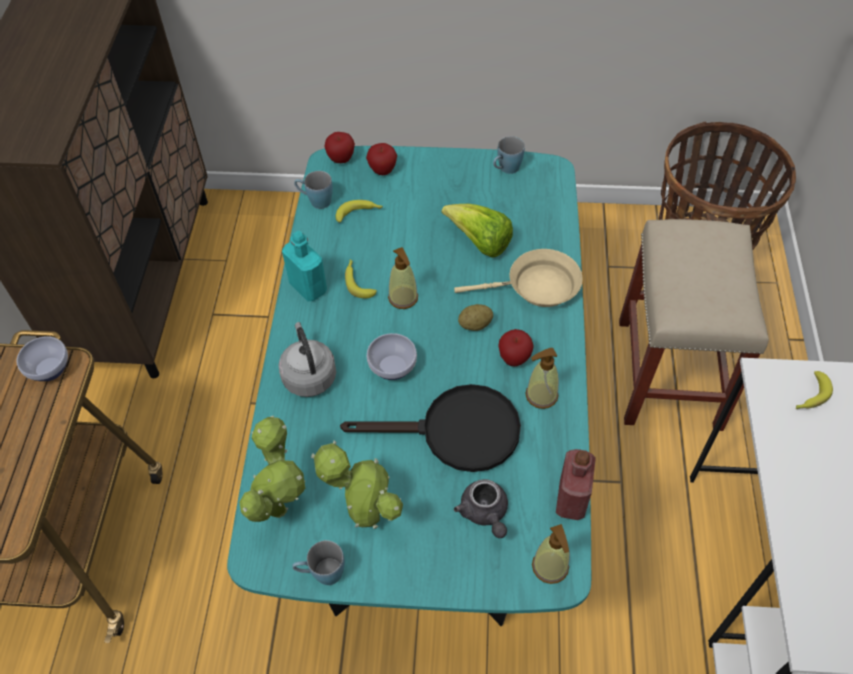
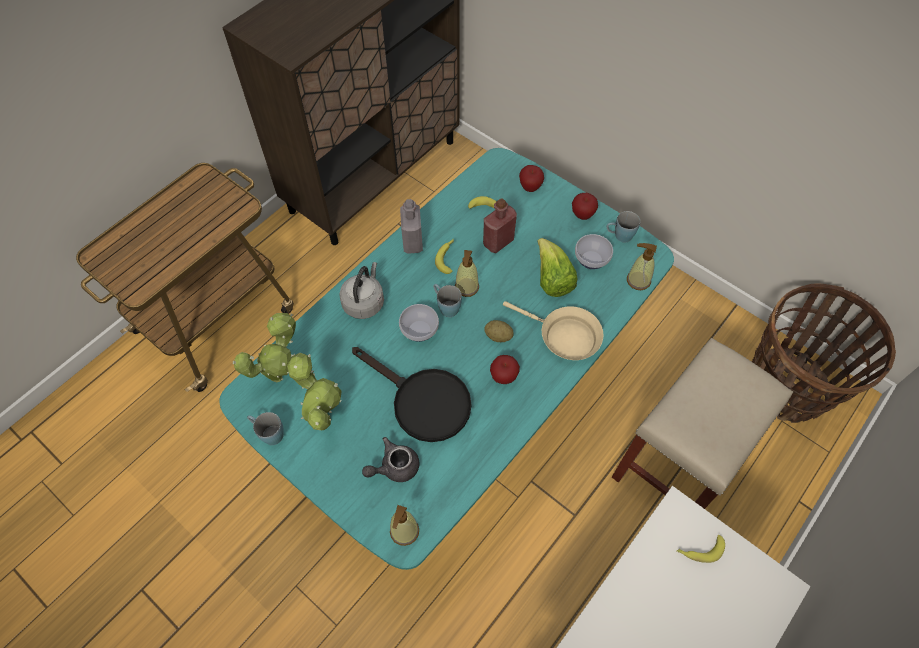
camera: 35 degrees right, 5 degrees up
bowl [16,336,68,381] -> bowl moved to [575,234,613,269]
turquoise bottle [282,231,327,301] -> grey bottle [400,199,423,254]
blue mug [294,171,333,209] -> blue mug moved to [433,284,462,317]
apple [325,132,355,163] -> apple moved to [572,193,598,220]
grey teapot [454,479,508,538] -> grey teapot turned 45 degrees clockwise [362,437,419,482]
soap dispenser [525,348,559,409] -> soap dispenser moved to [627,243,657,290]
red bottle [556,449,596,520] -> red bottle moved to [483,198,517,253]

